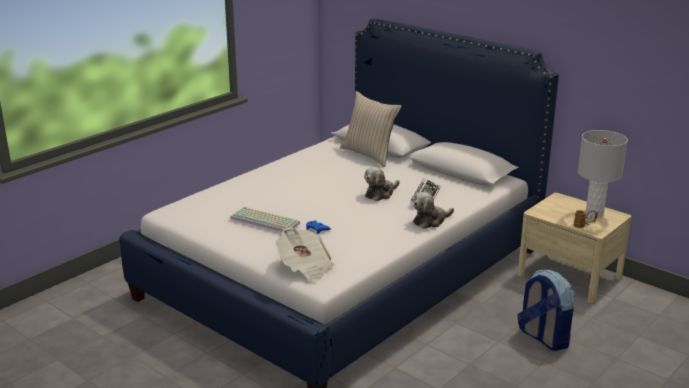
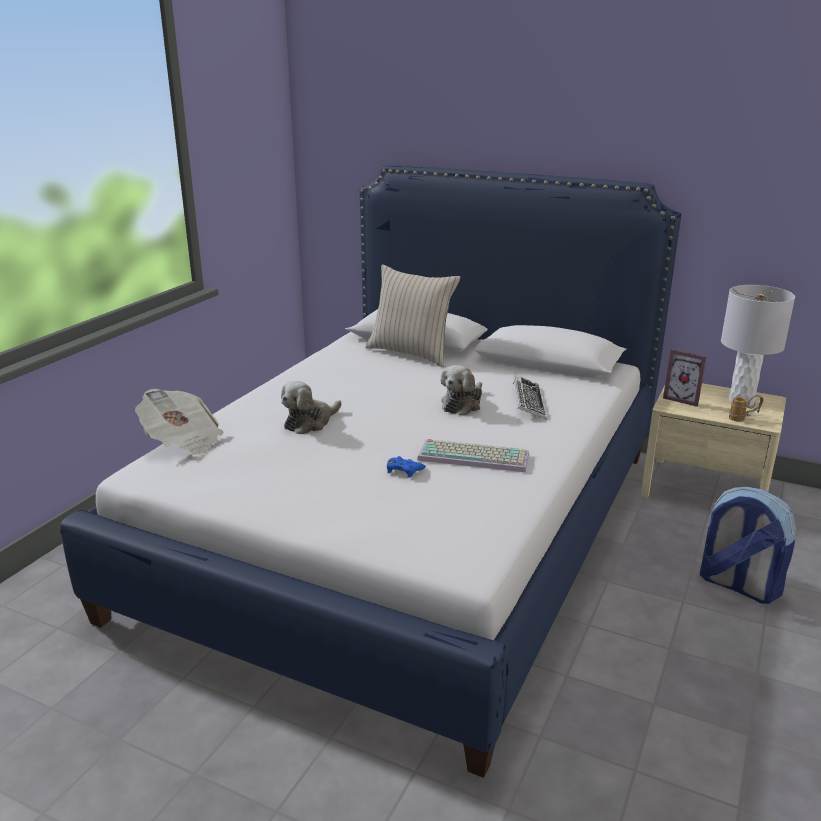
camera: 15 degrees left, 0 degrees up
keyboard [230,207,300,232] -> keyboard moved to [417,439,529,472]
newspaper [275,227,334,282] -> newspaper moved to [135,389,224,457]
plush toy [413,192,454,229] -> plush toy moved to [281,381,342,434]
none -> picture frame [663,349,707,407]

